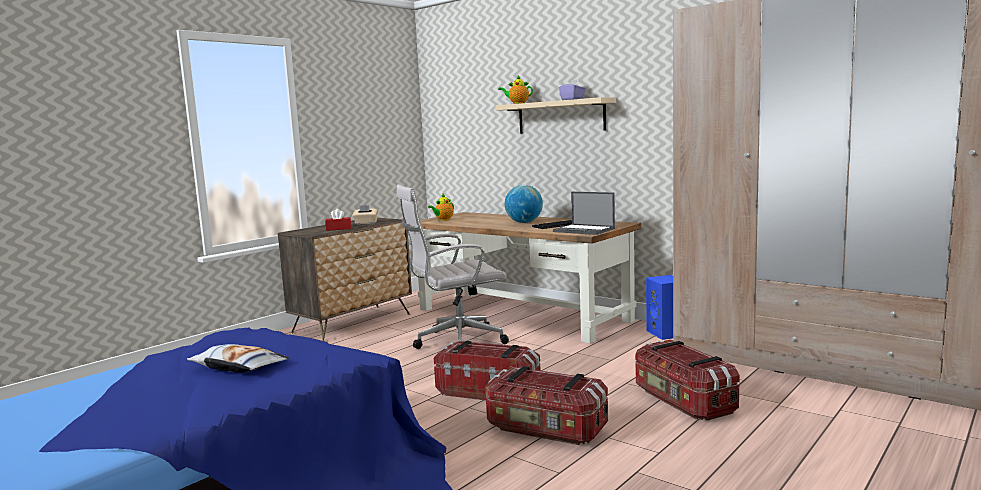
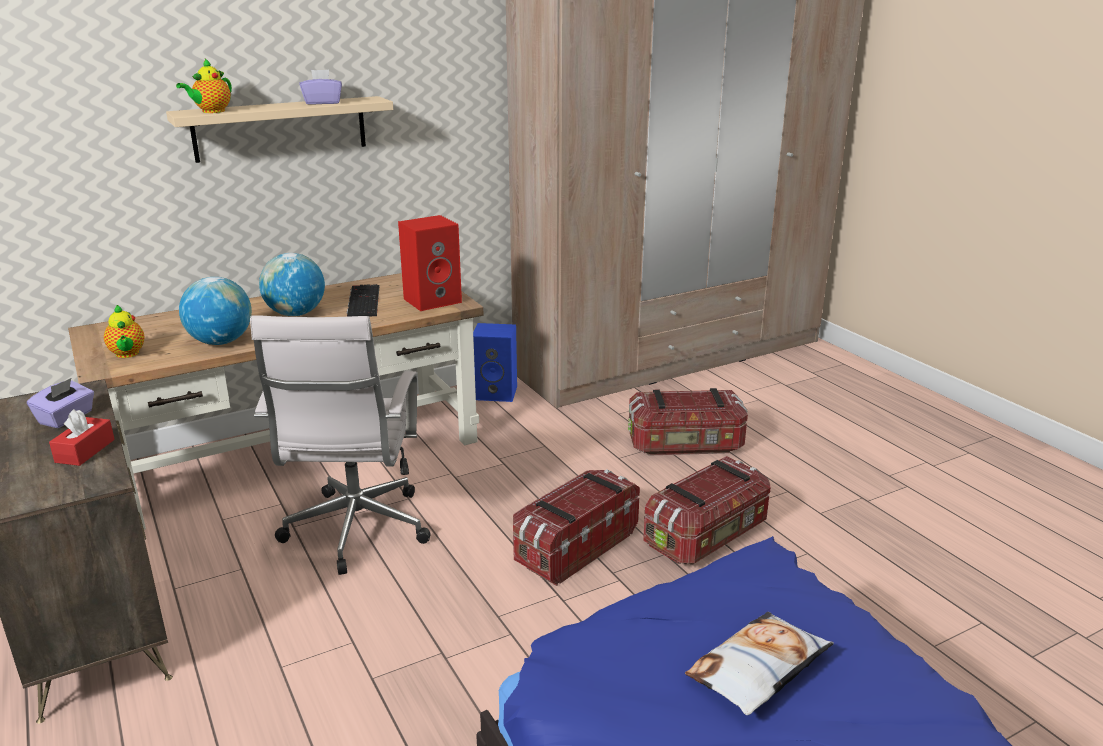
camera: 70 degrees left, 15 degrees up
beige tissue box [352,205,378,224] -> purple tissue box [27,378,94,428]
laptop [553,192,615,235] -> red speaker [398,215,462,311]
none -> globe [179,277,252,345]

